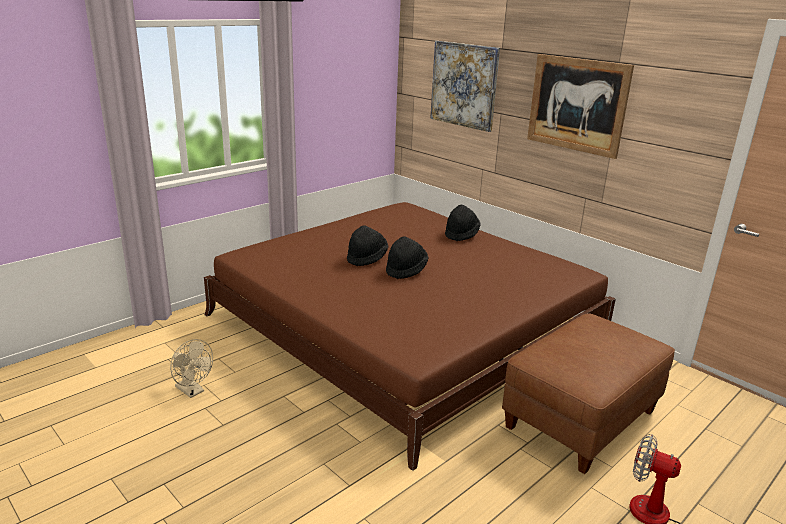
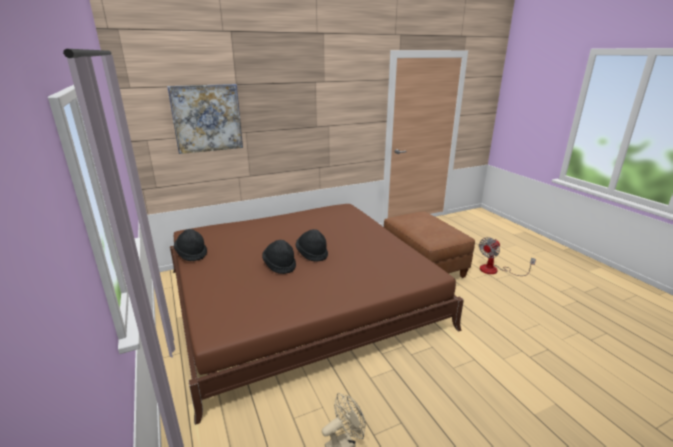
camera: 70 degrees left, 0 degrees up
black hat [445,205,481,241] -> black hat moved to [174,229,207,261]
picture [527,54,634,159] -> none

